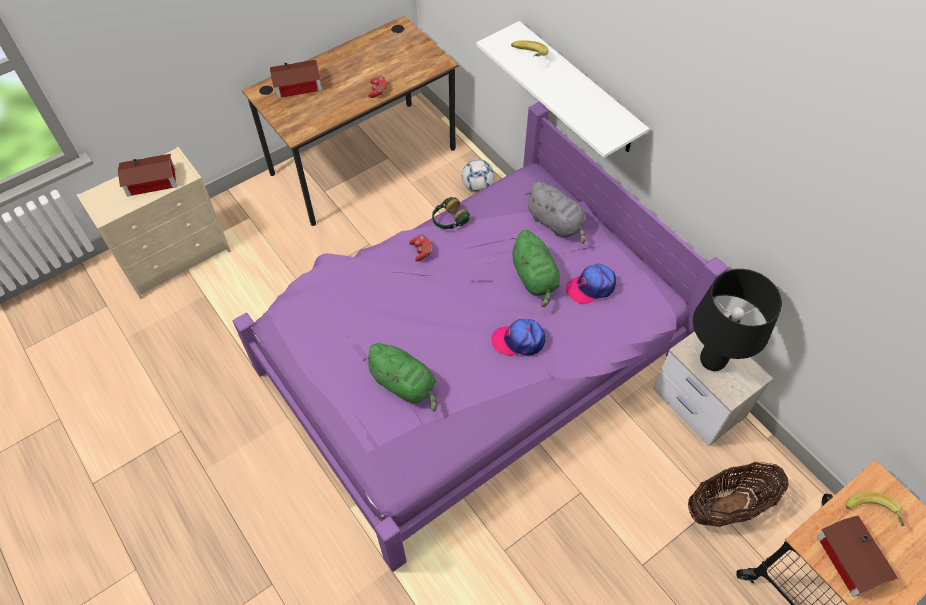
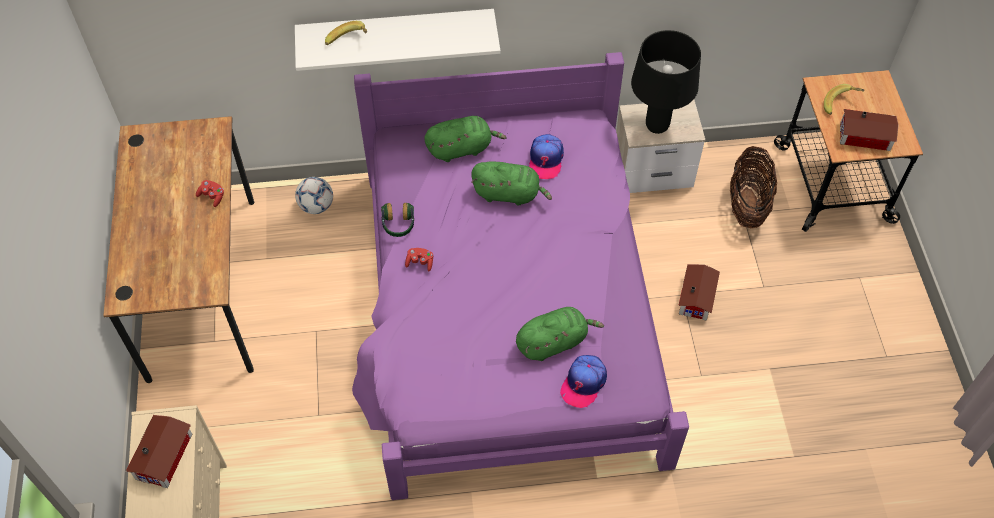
camera: 60 degrees left, 0 degrees up
toy house [270,60,322,98] -> toy house moved to [678,264,720,321]
cap [491,319,546,356] -> cap moved to [560,355,607,408]
grey plush toy [525,181,586,244] -> green plush toy [424,116,507,162]

